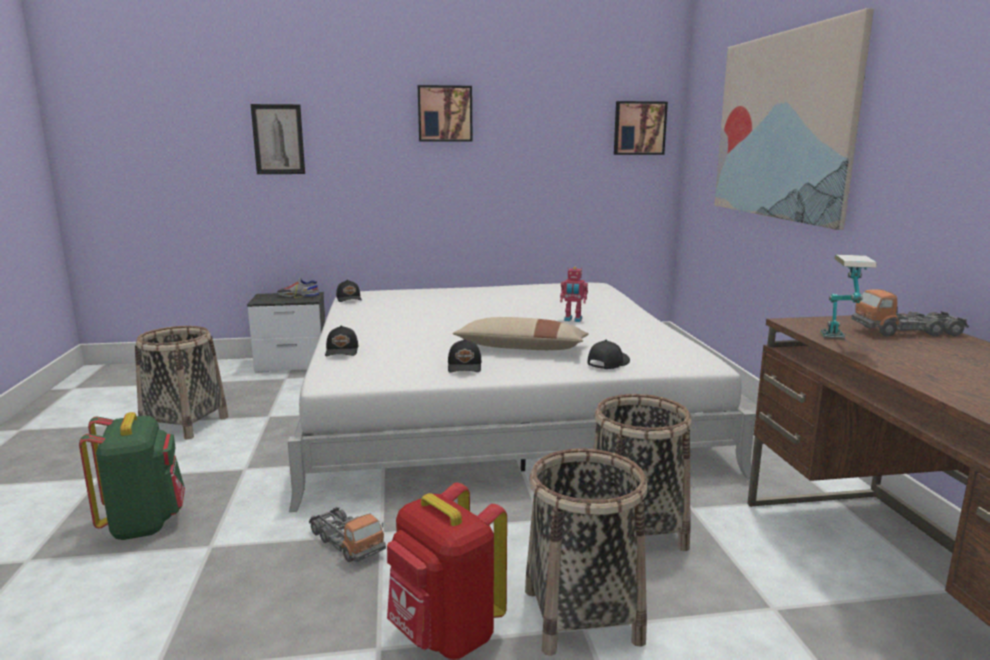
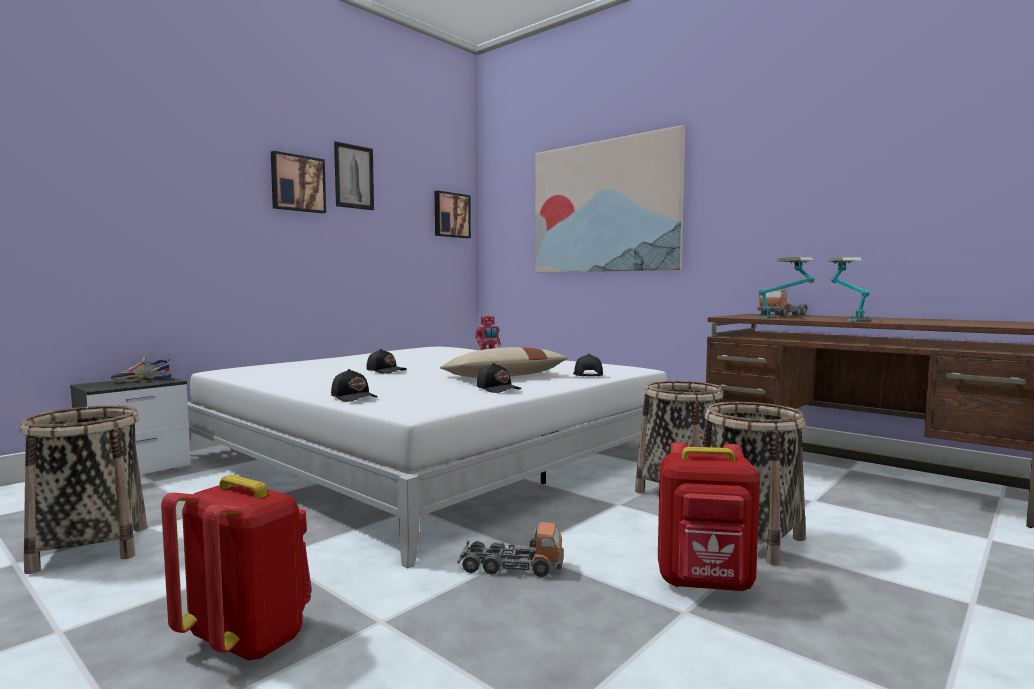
camera: 40 degrees left, 10 degrees down
green backpack [79,412,185,540] -> red backpack [161,475,312,662]
picture [251,104,305,174] -> picture moved to [334,141,374,210]
black cap [336,280,362,302] -> black cap moved to [366,349,407,374]
none -> table lamp [828,257,871,322]

